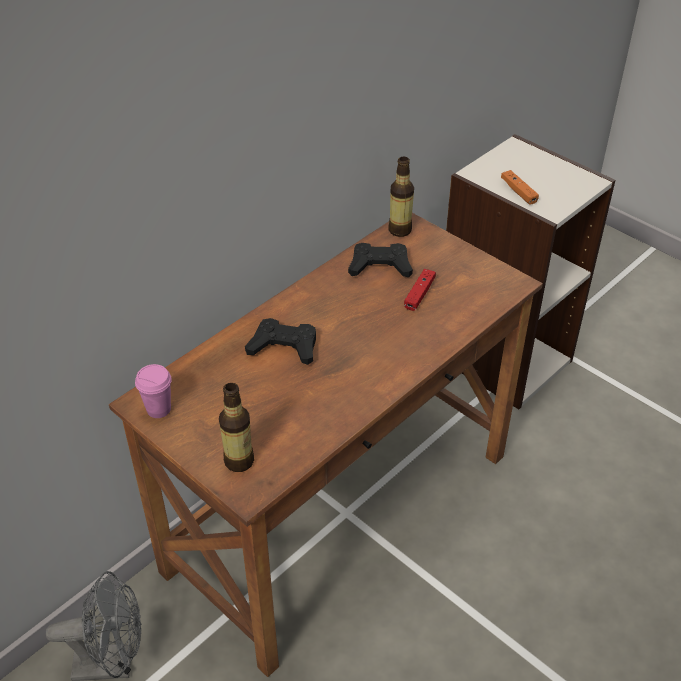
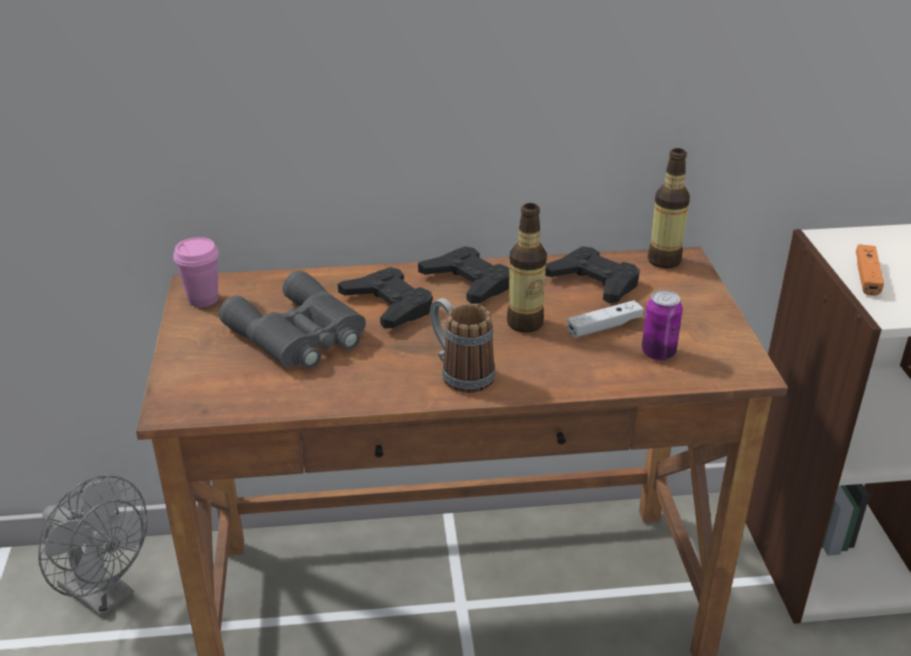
camera: 40 degrees right, 10 degrees down
bottle [219,383,254,472] -> bottle moved to [507,203,547,333]
red game controller [404,269,436,311] -> white game controller [567,300,644,338]
none -> grey binoculars [219,270,366,369]
none -> black game controller [418,246,509,304]
none -> mug [430,298,496,393]
none -> can [642,290,683,361]

